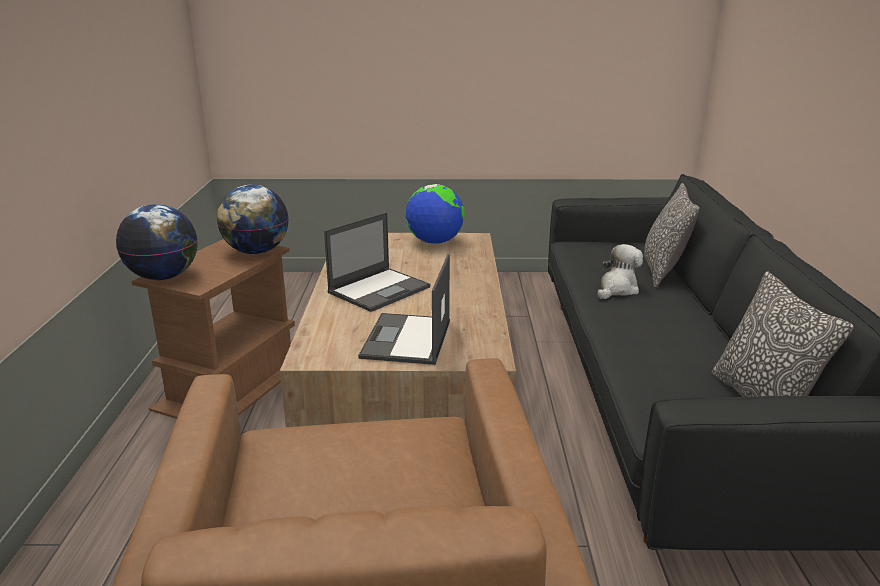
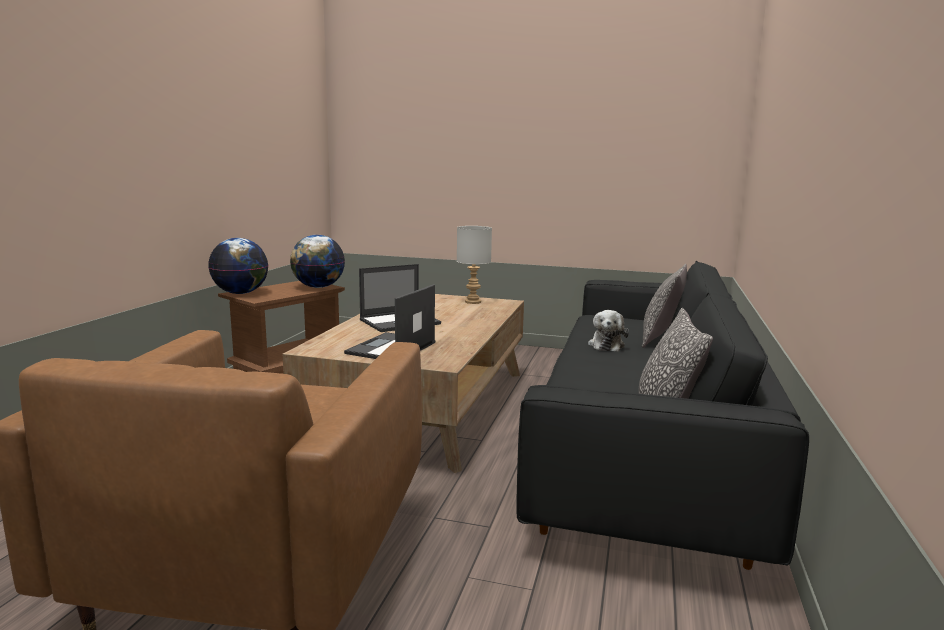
camera: 15 degrees right, 10 degrees down
globe [406,184,465,244] -> grey table lamp [457,226,492,304]
plush toy [597,244,643,299] -> plush toy turned 135 degrees clockwise [588,310,629,352]

